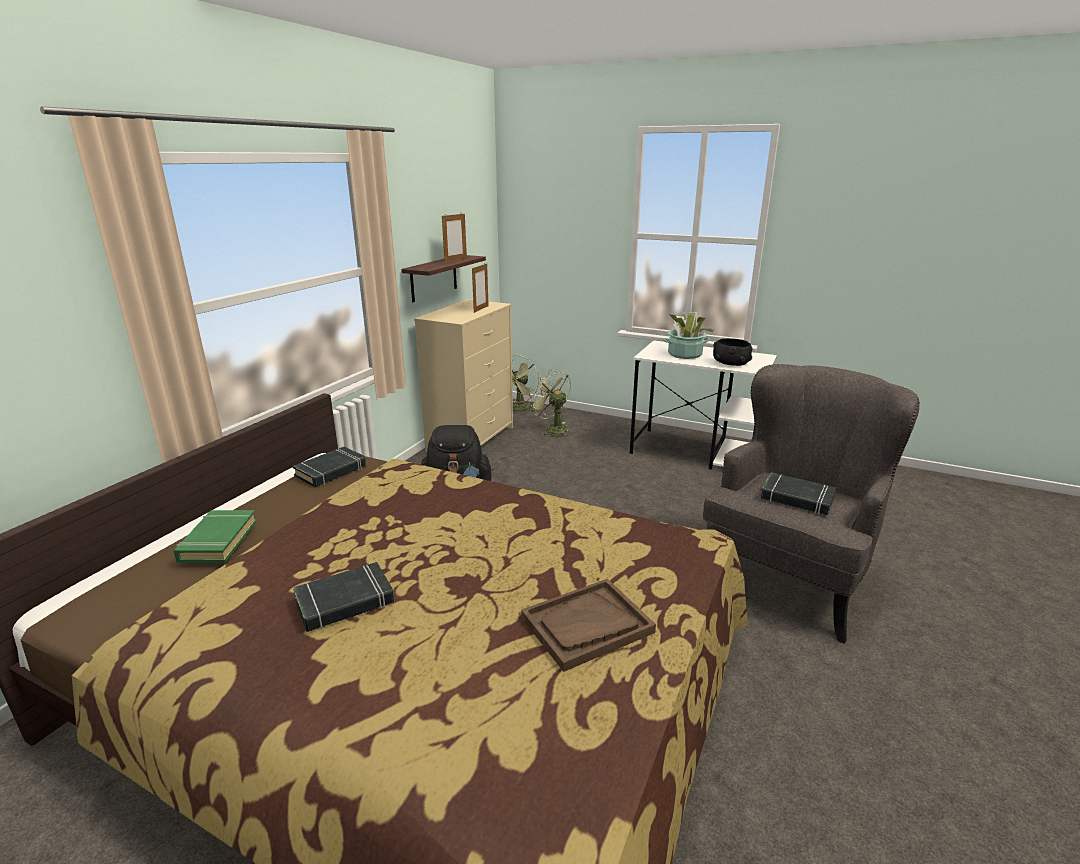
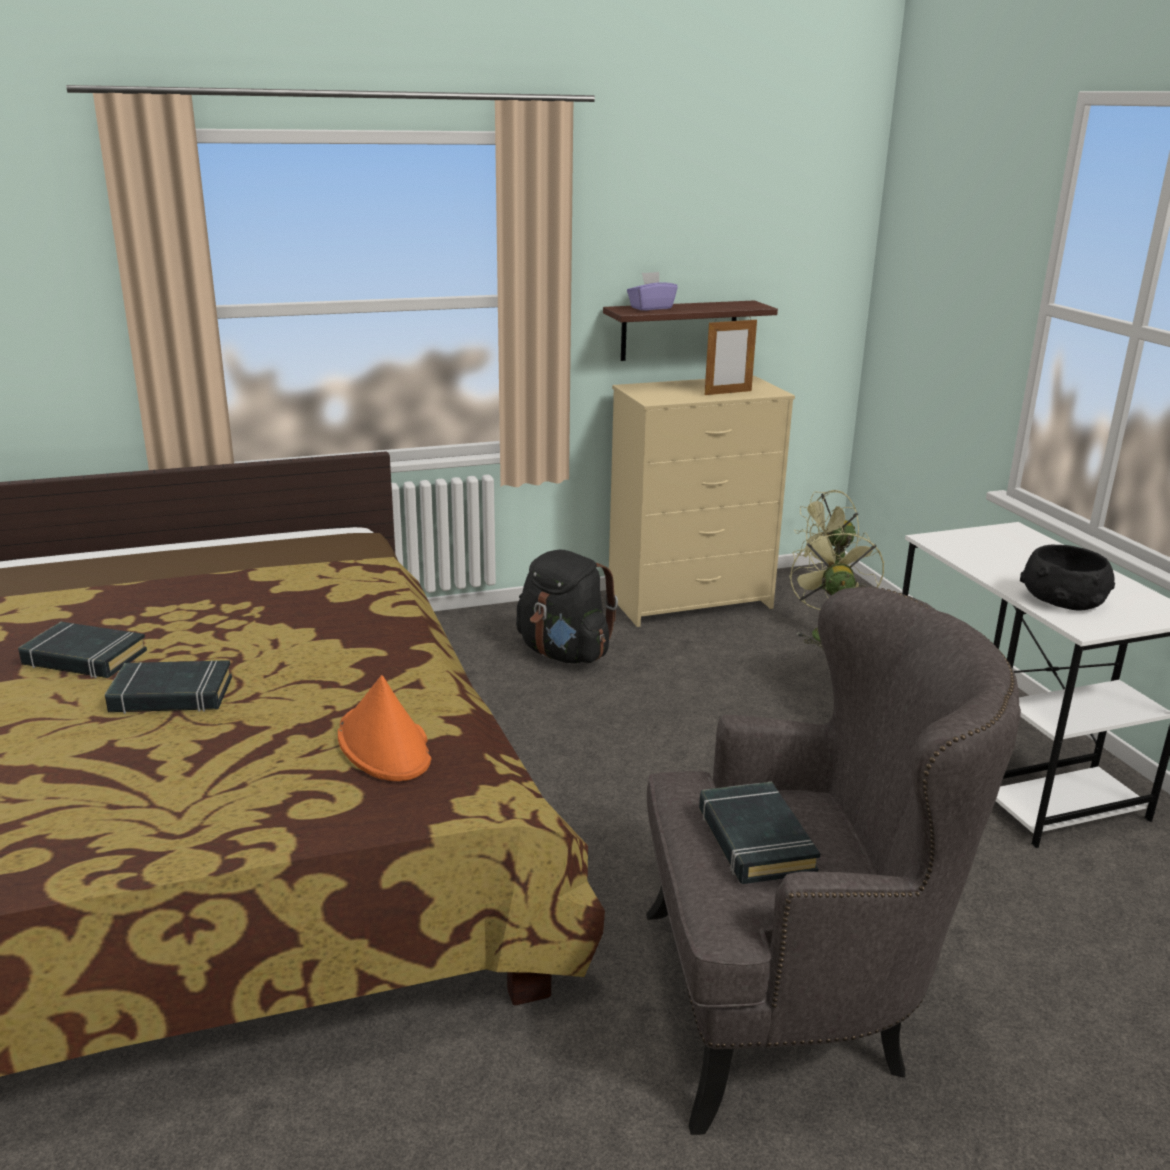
camera: 45 degrees right, 0 degrees up
green book [174,510,257,563] -> none
black book [293,447,366,487] -> black book moved to [105,660,232,714]
picture frame [442,213,467,262] -> none
brown tray [521,579,656,672] -> none
potted plant [663,312,715,359] -> none
none -> orange hat [338,675,431,781]
none -> purple tissue box [627,272,678,311]

